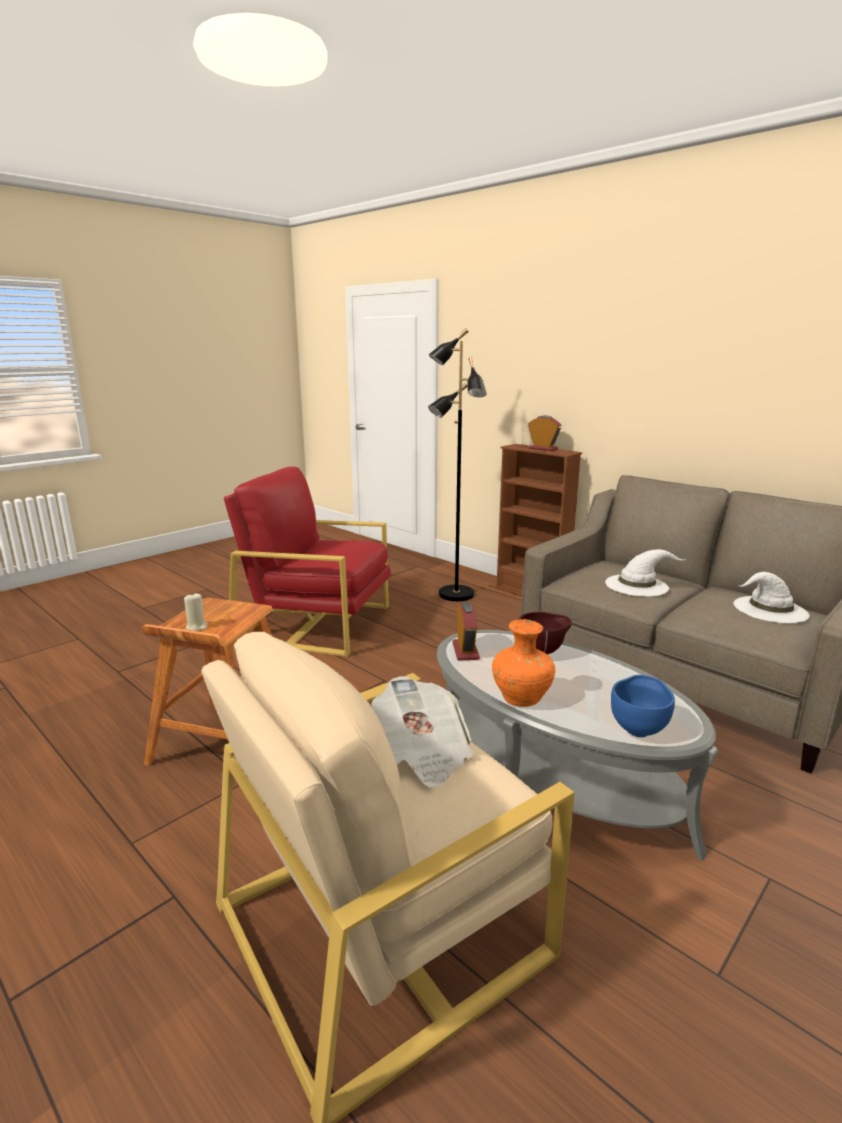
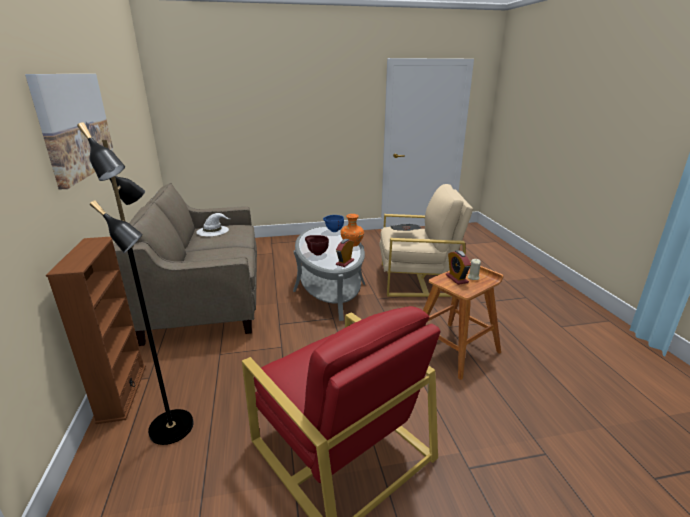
camera: 145 degrees left, 5 degrees up
alarm clock [528,415,562,451] -> alarm clock moved to [446,250,471,285]
white hat [605,549,687,597] -> none
none -> picture [25,74,114,189]

